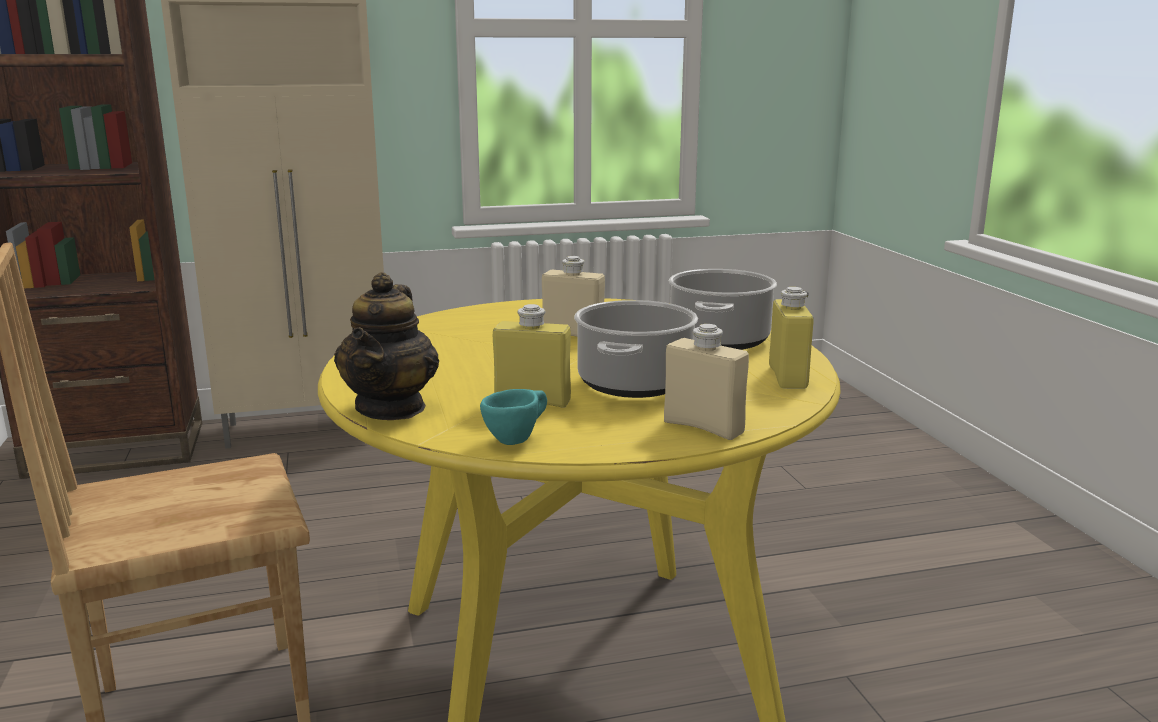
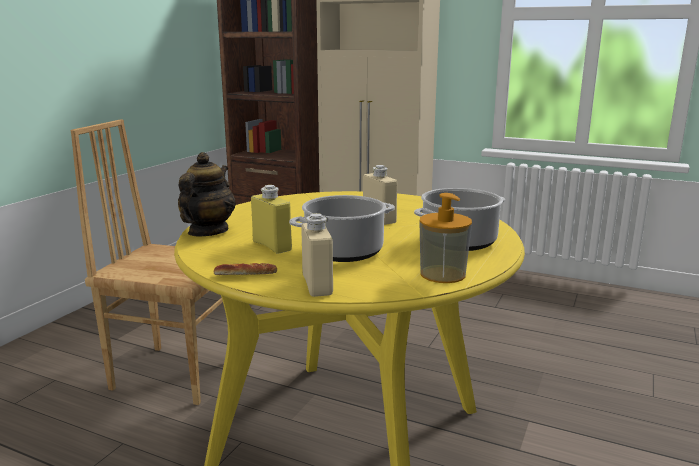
camera: 40 degrees right, 0 degrees up
teapot [334,272,439,420] -> teapot turned 150 degrees clockwise [178,152,236,236]
turquoise cup [480,389,547,445] -> none
yellow bottle [769,287,813,389] -> soap dispenser [419,193,472,283]
none -> bread [214,263,277,275]

